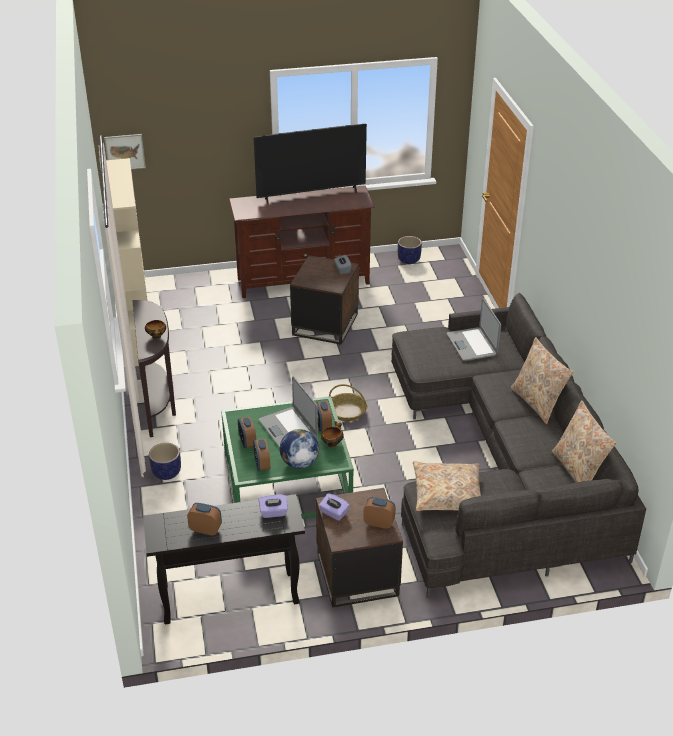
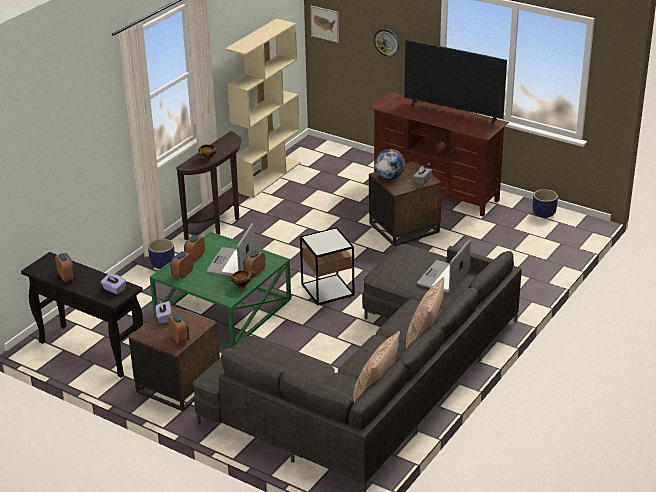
camera: 45 degrees right, 5 degrees down
globe [280,429,319,469] -> globe moved to [374,149,405,179]
basket [329,384,367,421] -> side table [300,227,354,306]
beige pillow [413,461,481,511] -> none
none -> wall clock [374,29,399,57]

